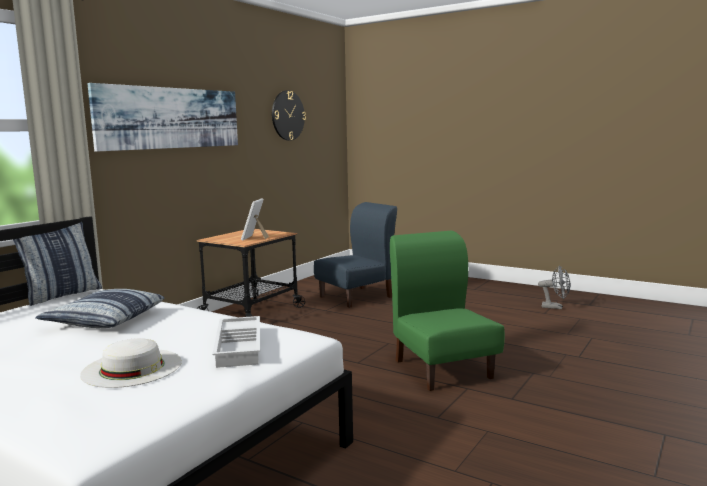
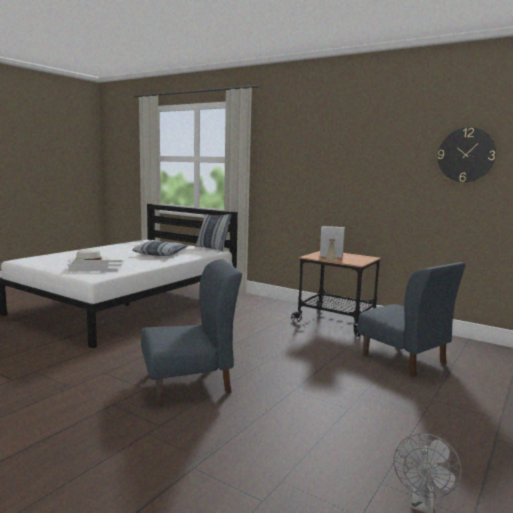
camera: 90 degrees right, 0 degrees up
picture [87,83,238,152] -> none
green chair [390,230,505,391] -> blue chair [141,259,242,403]

